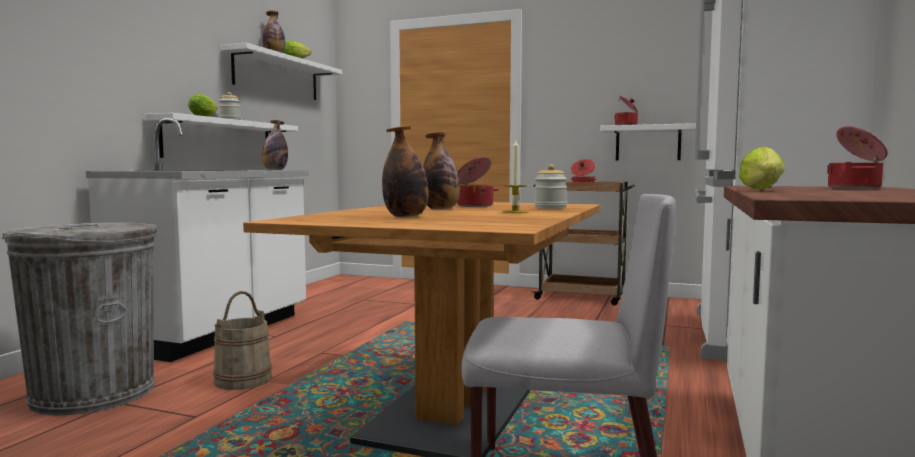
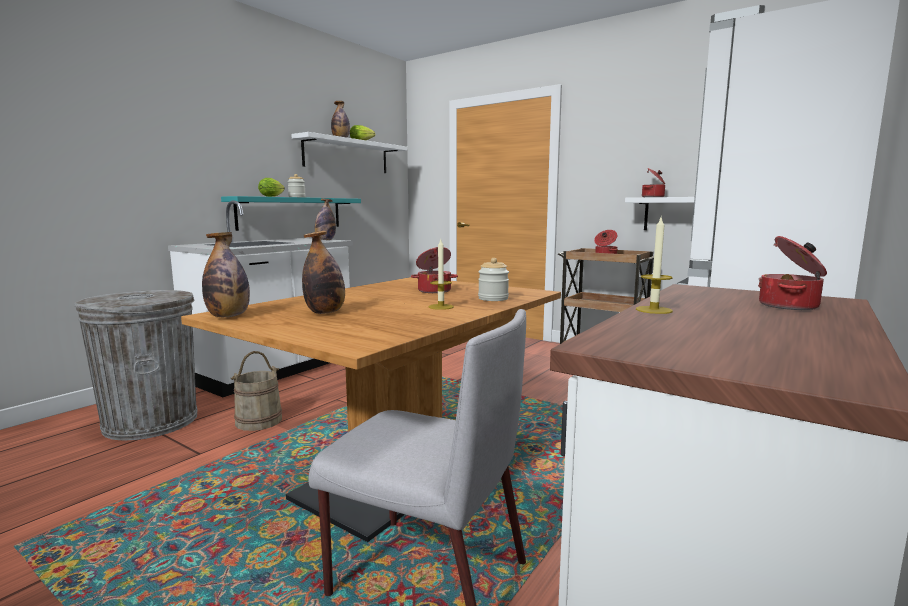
camera: 15 degrees right, 5 degrees up
white shelf [145,113,298,158] -> turquoise shelf [221,196,361,231]
bottle [423,132,460,210] -> bottle moved to [202,232,250,317]
lettuce [739,147,785,190] -> candle [636,215,673,314]

